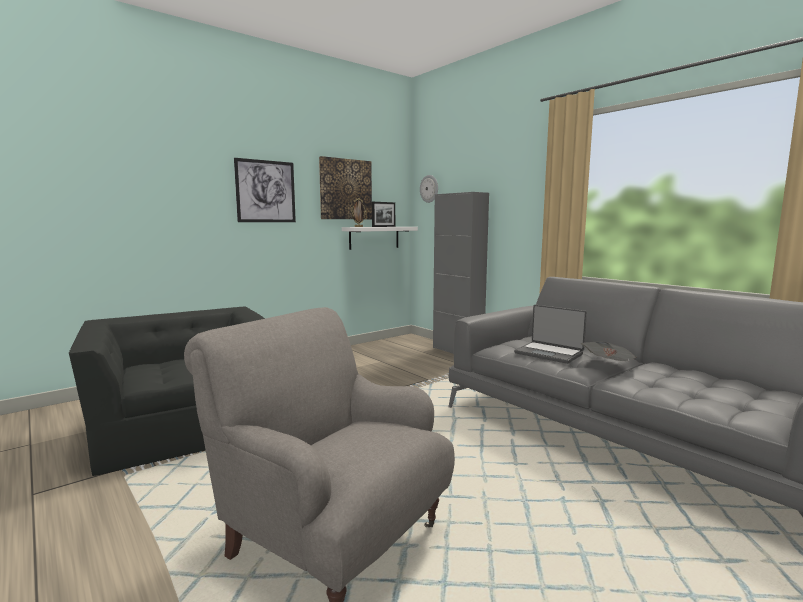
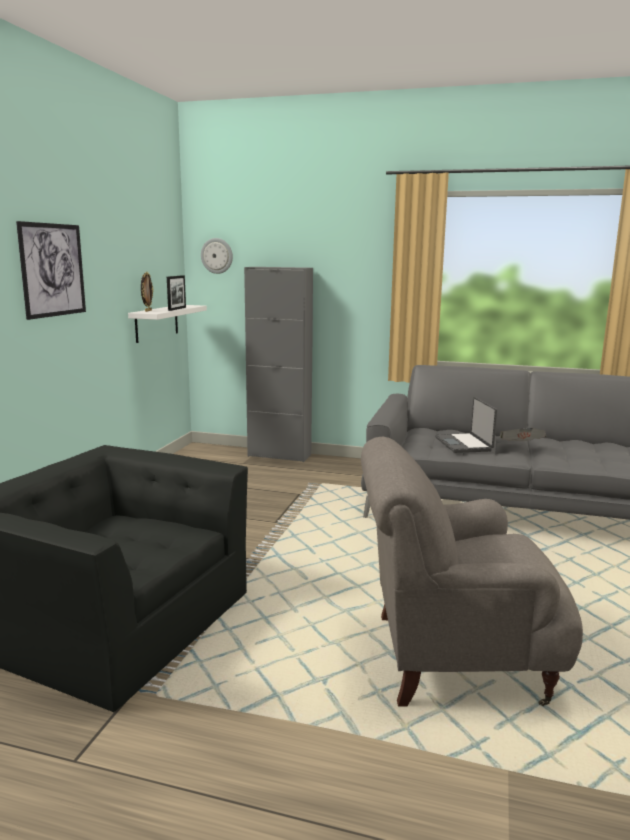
camera: 35 degrees left, 5 degrees up
picture [319,156,372,219] -> none
laptop [514,305,587,364] -> laptop turned 75 degrees clockwise [435,397,497,453]

